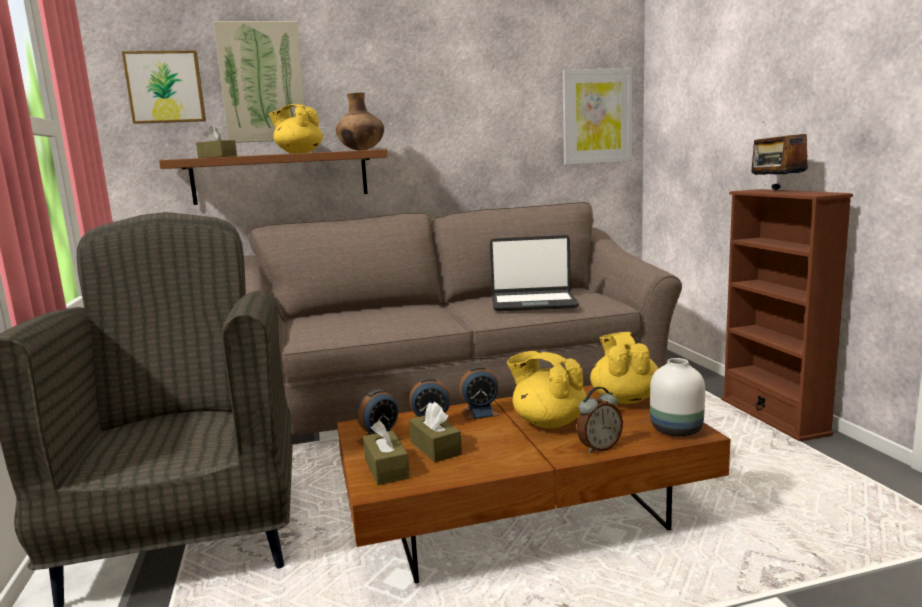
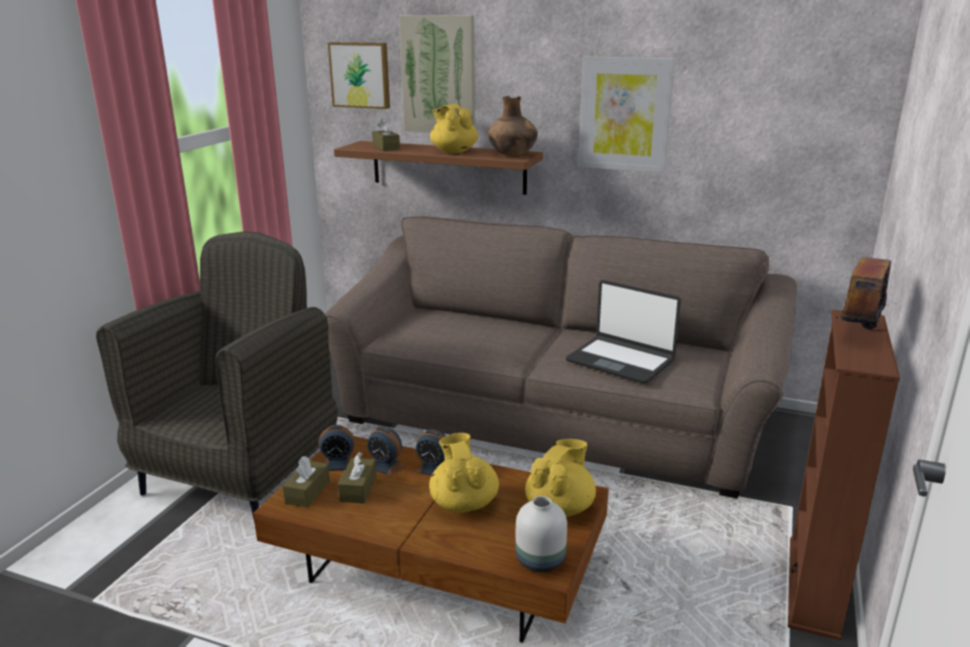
camera: 35 degrees right, 10 degrees up
picture [563,68,633,165] -> picture moved to [578,56,675,173]
alarm clock [577,387,623,453] -> none

